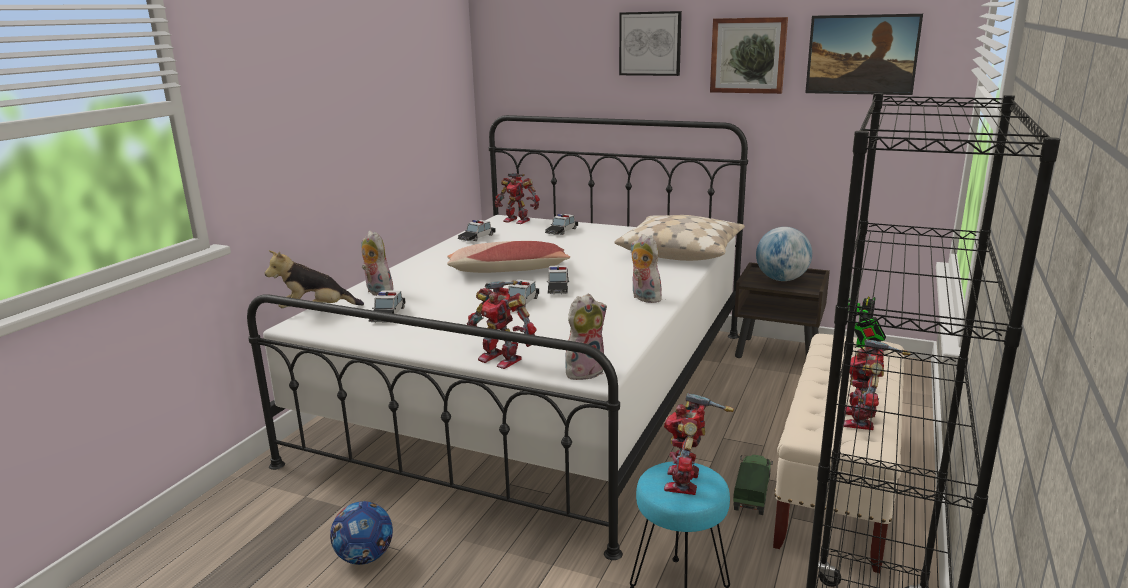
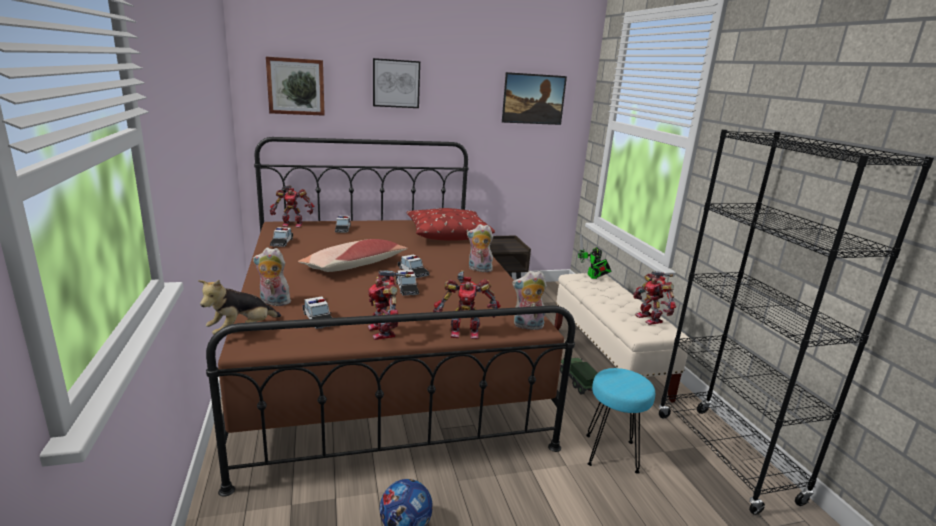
camera: 40 degrees left, 0 degrees up
white bed [247,115,748,560] -> brown bed [206,137,575,497]
plush toy [565,294,607,380] -> plush toy turned 105 degrees counterclockwise [512,271,547,330]
beige pillow [614,215,745,261] -> red pillow [406,208,495,241]
toy robot [664,393,734,495] -> toy robot moved to [368,270,411,340]
picture [710,17,788,94] -> picture moved to [266,57,325,116]
globe [756,227,812,281] -> none

